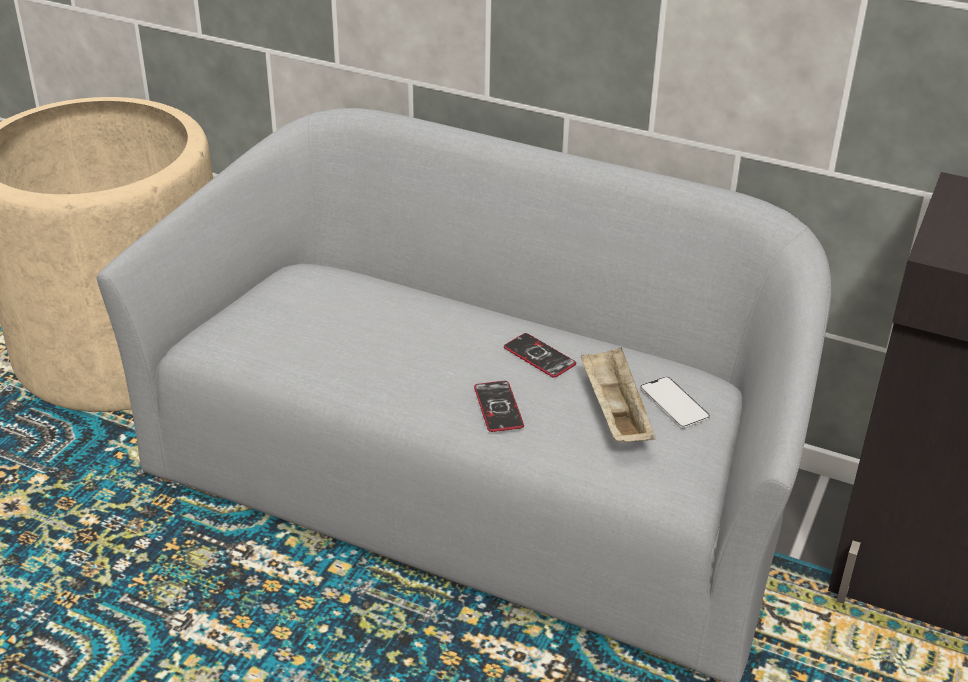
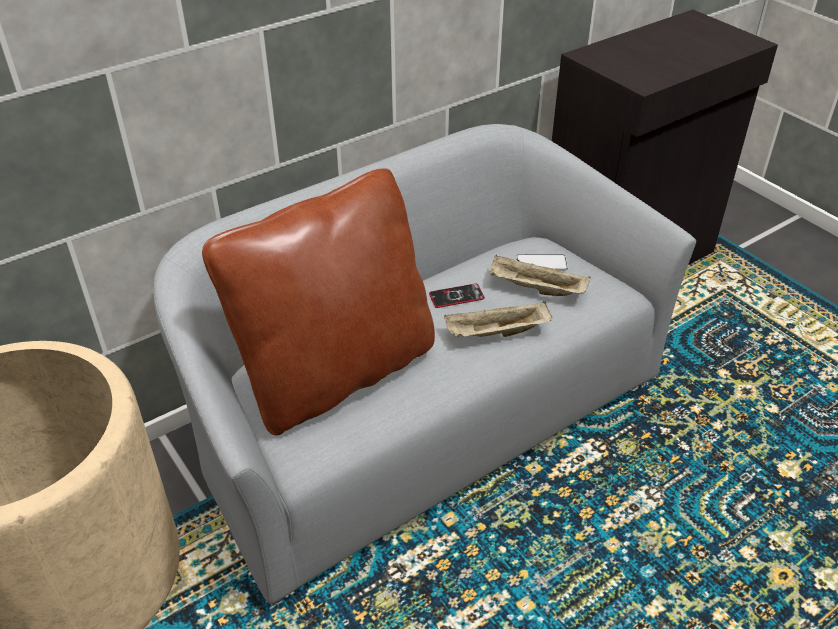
camera: 60 degrees left, 5 degrees up
phone [474,381,524,432] -> beige tray [444,301,552,338]
none -> brown pillow [202,168,435,435]

